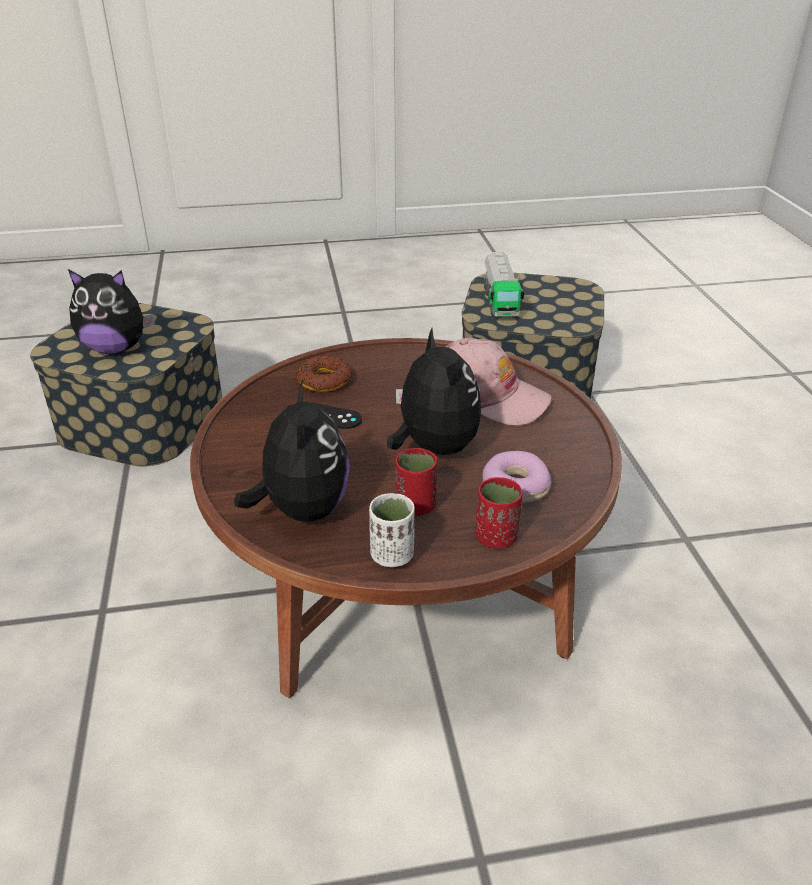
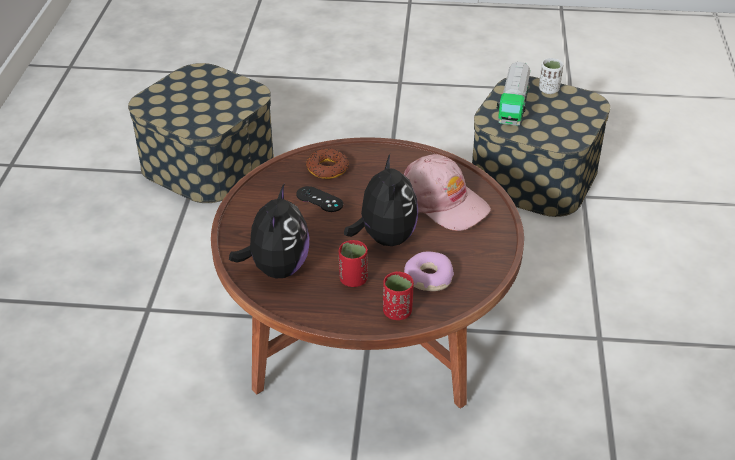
camera: 15 degrees right, 5 degrees up
plush toy [68,269,155,354] -> none
white cup [369,493,415,567] -> white cup moved to [539,58,563,94]

